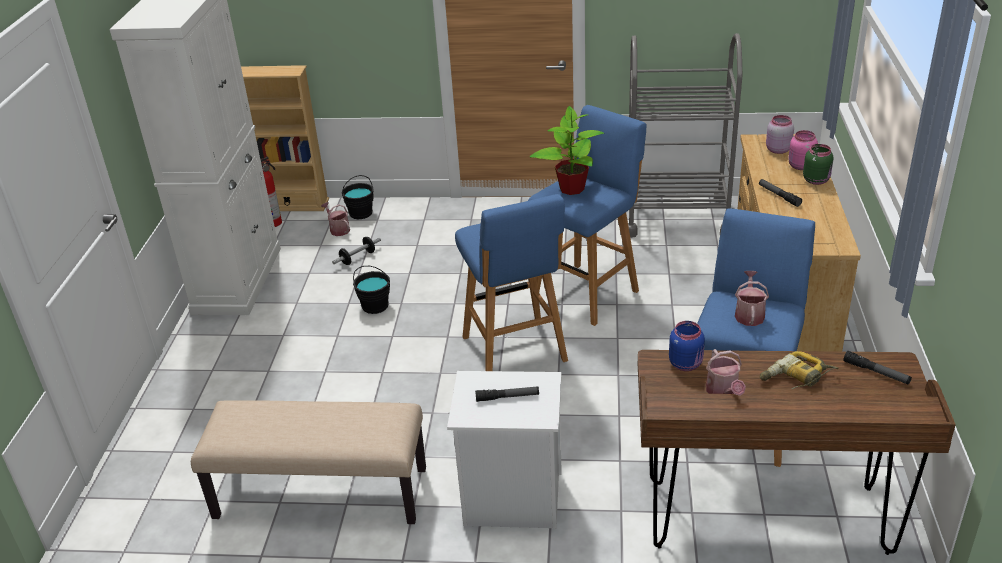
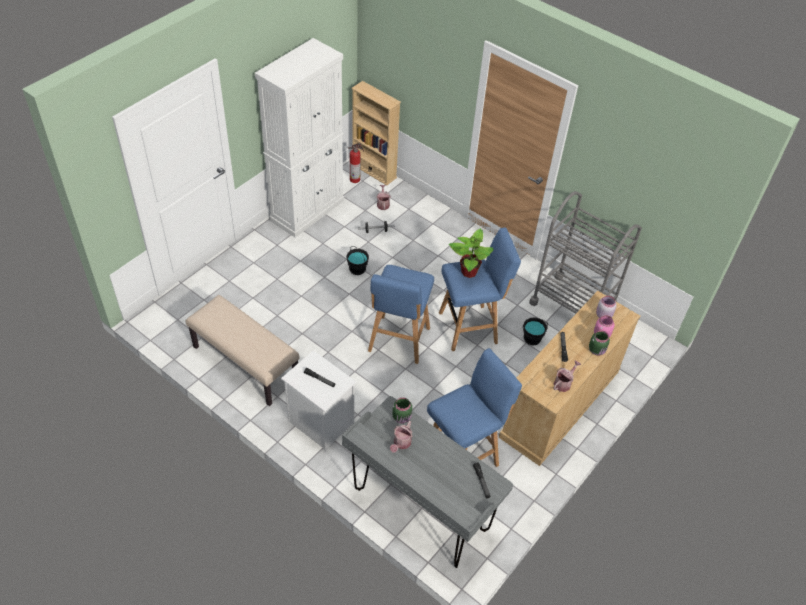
camera: 30 degrees right, 15 degrees up
black bucket [342,175,374,219] -> black bucket moved to [523,317,548,345]
brown desk [638,350,956,555] -> grey desk [342,396,513,568]
blue jar [669,321,705,371] -> green jar [392,397,412,424]
watering can [735,271,769,326] -> watering can moved to [553,360,581,392]
power drill [760,351,839,389] -> none

